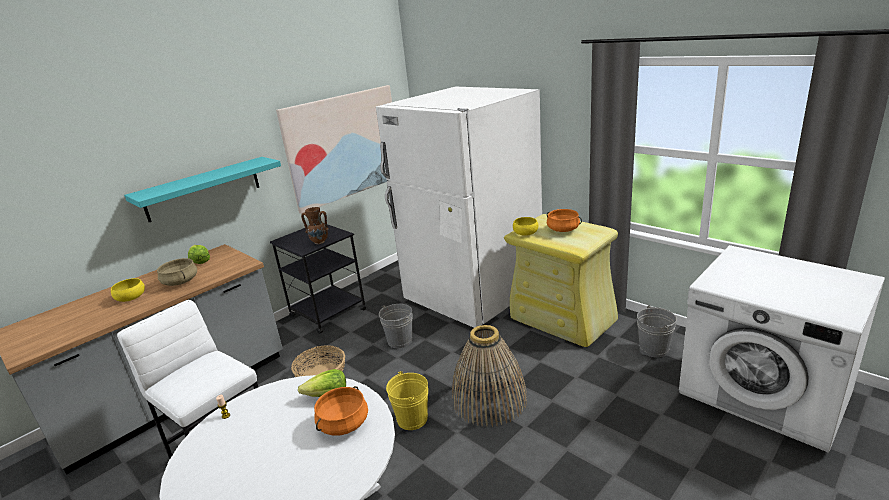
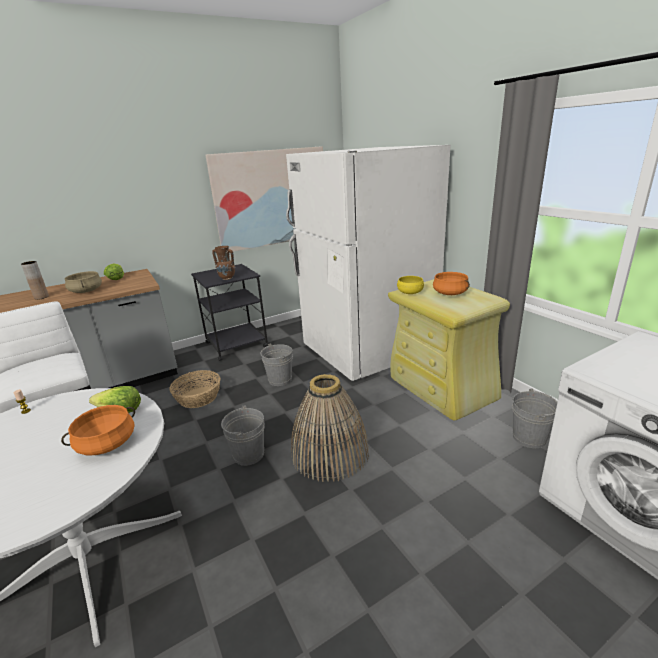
camera: 15 degrees right, 0 degrees up
yellow bowl [111,278,145,302] -> brown vase [21,261,49,300]
turquoise shelf [124,157,281,222] -> none
yellow bucket [386,371,428,430] -> grey bucket [221,405,265,466]

